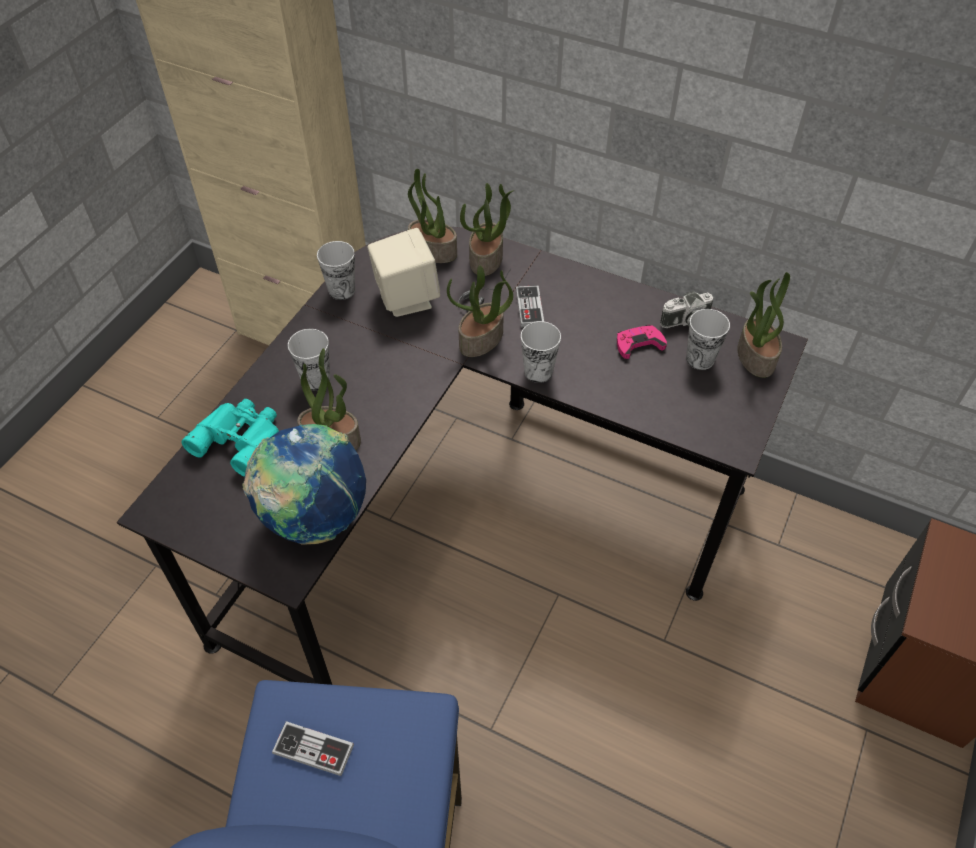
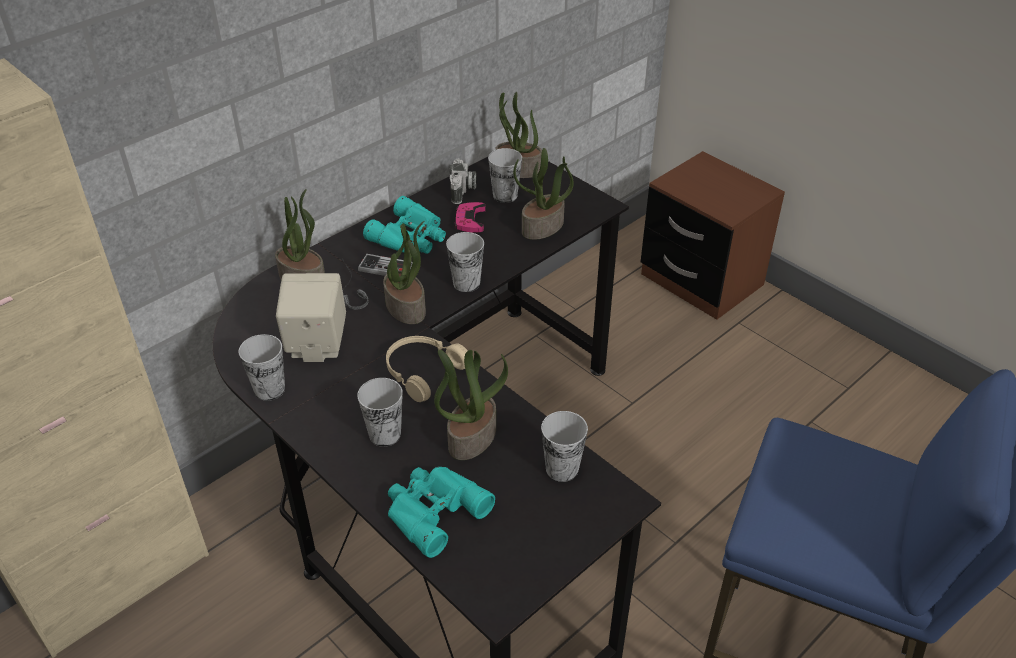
camera: 70 degrees left, 10 degrees down
globe [242,424,366,545] -> cup [541,411,588,482]
game controller [272,721,354,776] -> none
potted plant [408,169,457,263] -> potted plant moved to [513,148,574,240]
none -> turquoise binoculars [363,196,446,254]
none -> beige headphones [386,336,467,402]

